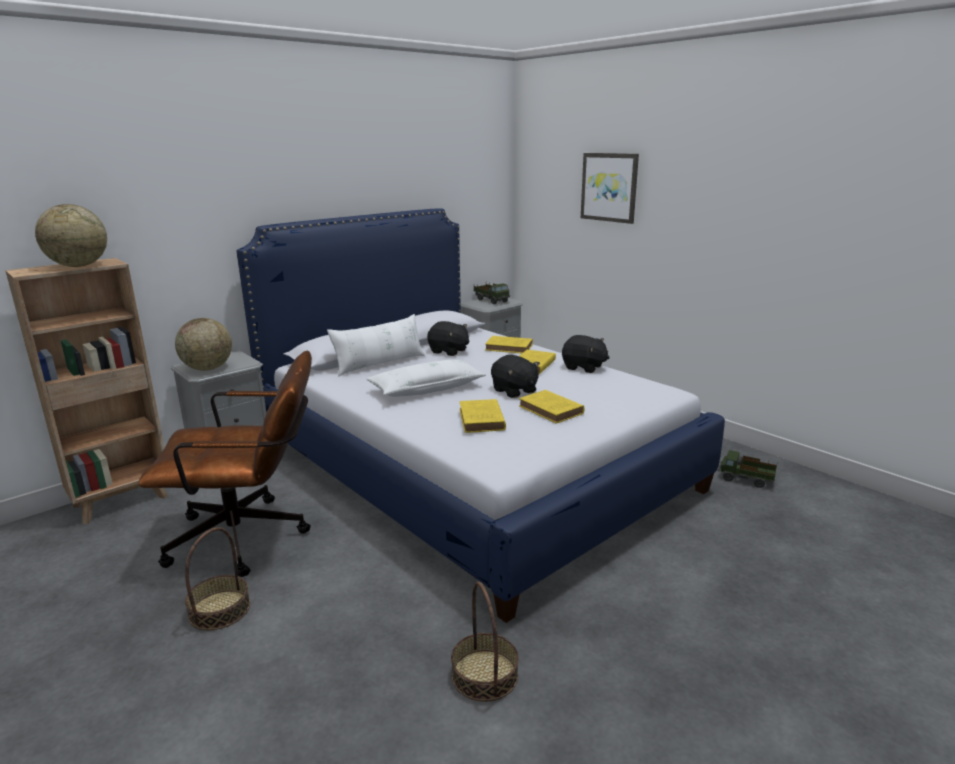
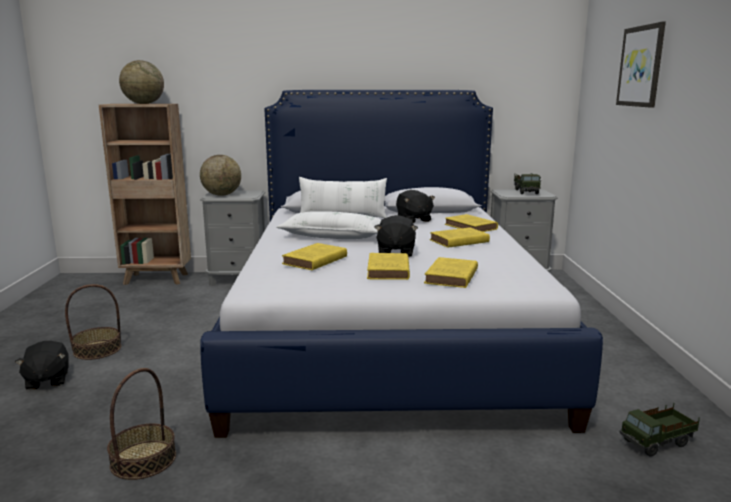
camera: 40 degrees right, 5 degrees down
brown office chair [139,351,312,577] -> none
black plush toy [562,335,610,373] -> black plush toy moved to [15,341,69,390]
toy truck [718,450,777,488] -> toy truck turned 90 degrees counterclockwise [620,403,700,457]
none -> yellow book [424,257,478,288]

